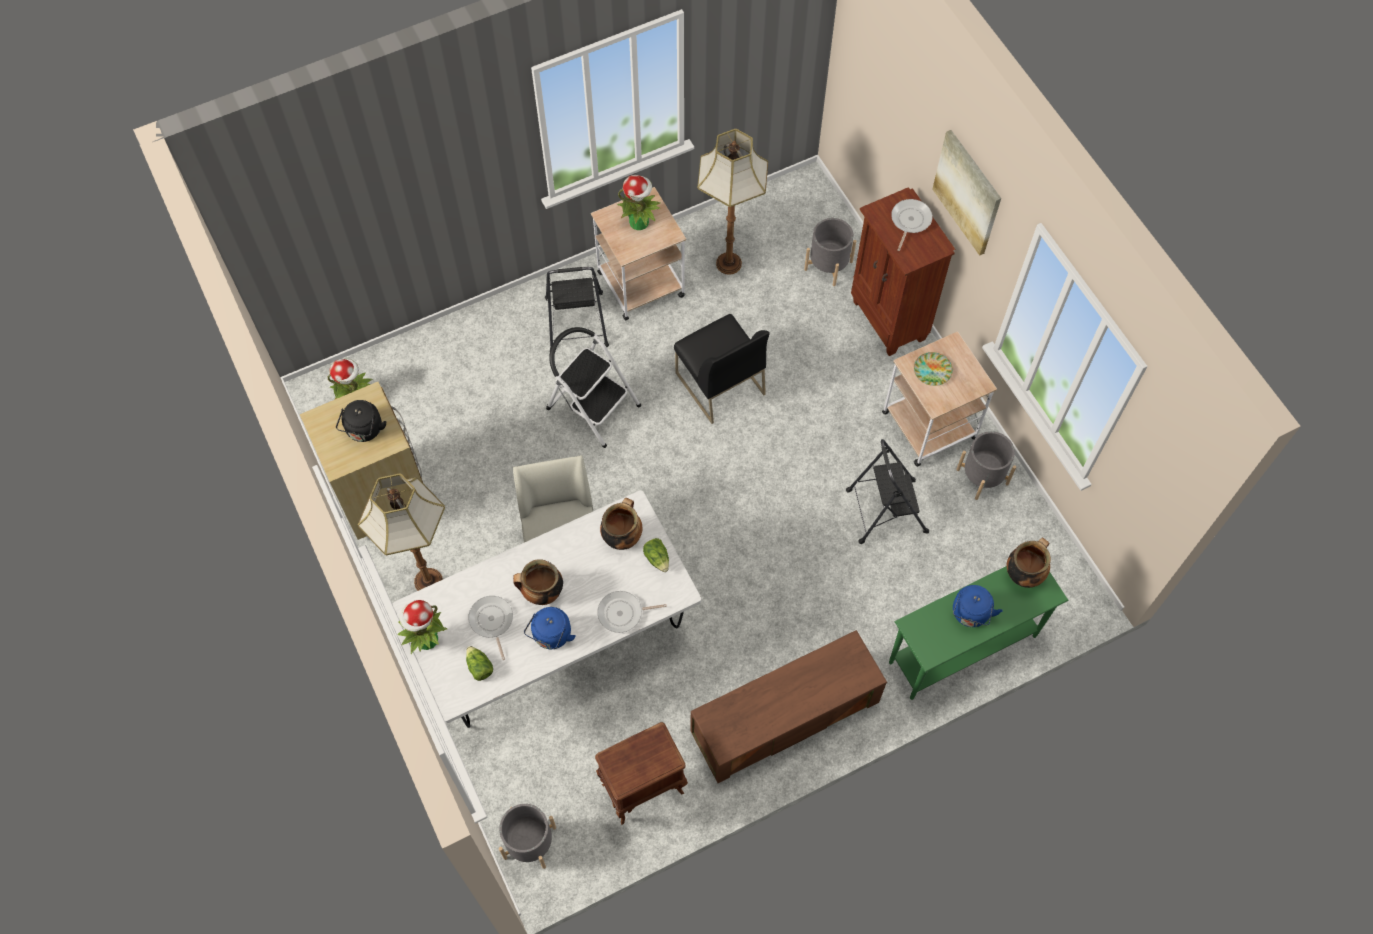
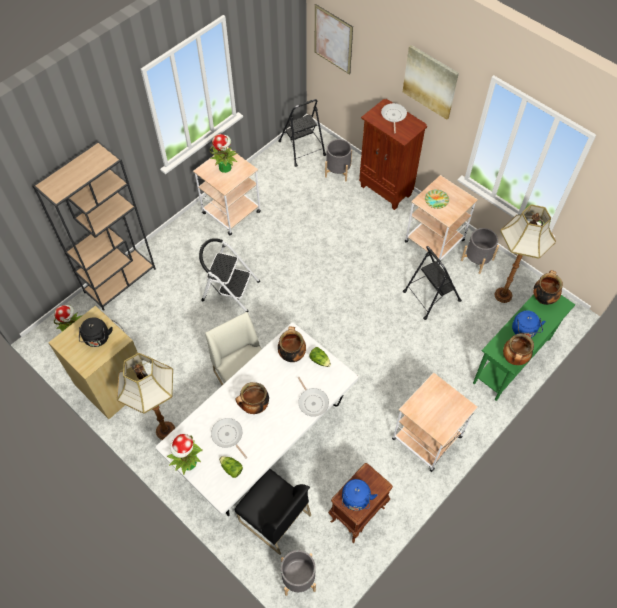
camera: 20 degrees left, 5 degrees down
blue kettle [524,607,576,649] -> blue kettle moved to [342,479,377,511]
black step ladder [545,267,609,350] -> black step ladder moved to [278,99,326,167]
frying pan [597,591,667,633] -> frying pan turned 90 degrees counterclockwise [297,377,329,417]
black chair [674,314,770,424] -> black chair moved to [235,469,311,555]
brown bench [691,630,887,783] -> beige cart [392,373,478,472]
floor lamp [697,129,768,275] -> floor lamp moved to [495,204,556,303]
none -> bookcase [33,141,156,311]
none -> picture [314,4,353,75]
none -> cooking pot [503,333,534,365]

